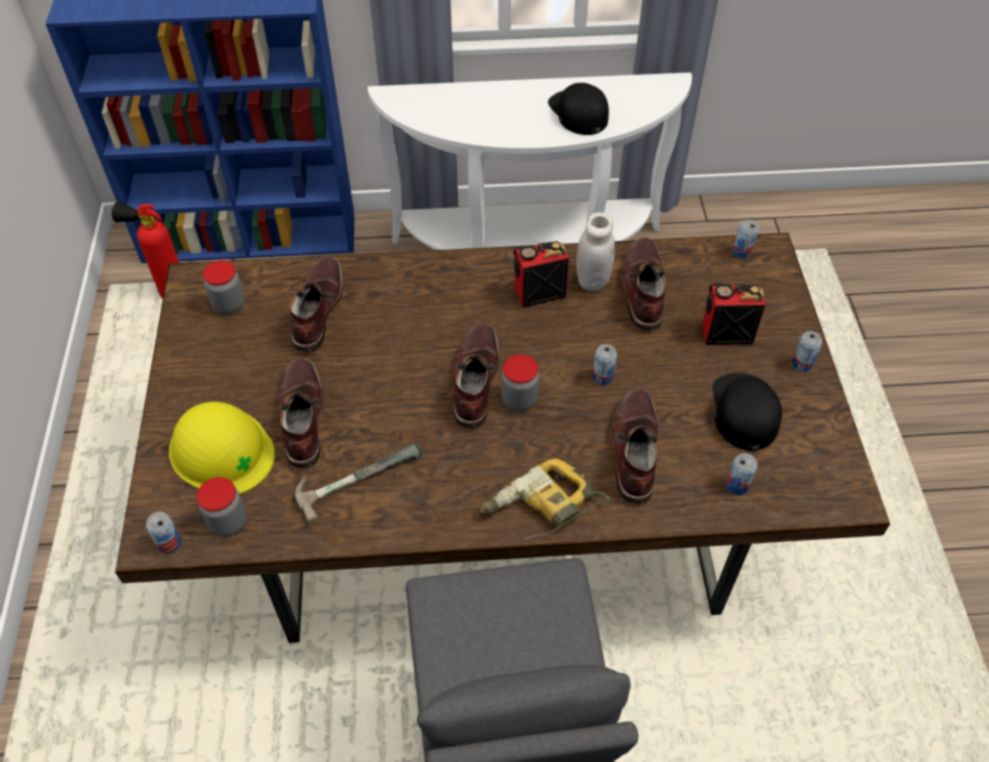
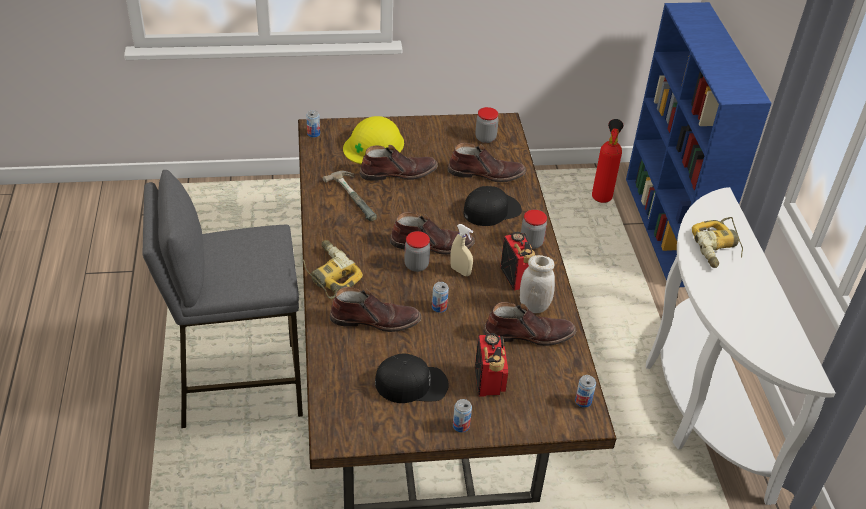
camera: 85 degrees right, 10 degrees down
jar [197,477,247,537] -> jar moved to [521,210,547,249]
black cap [548,83,609,135] -> black cap moved to [464,186,522,226]
can [726,453,758,495] -> none
none -> beige spray bottle [450,224,473,276]
none -> power drill [692,217,743,268]

